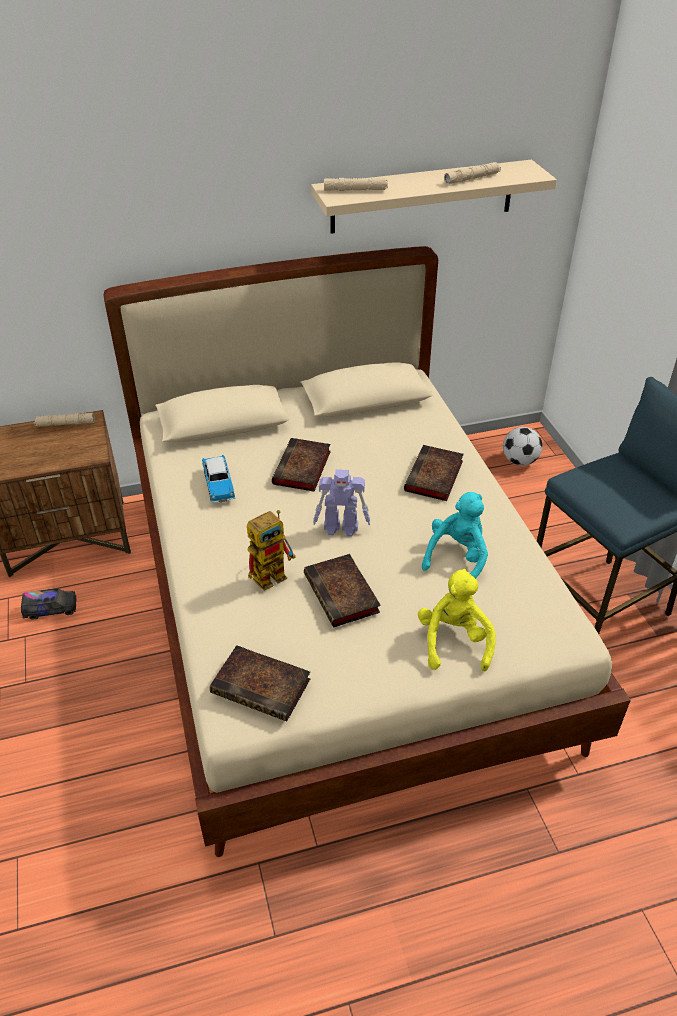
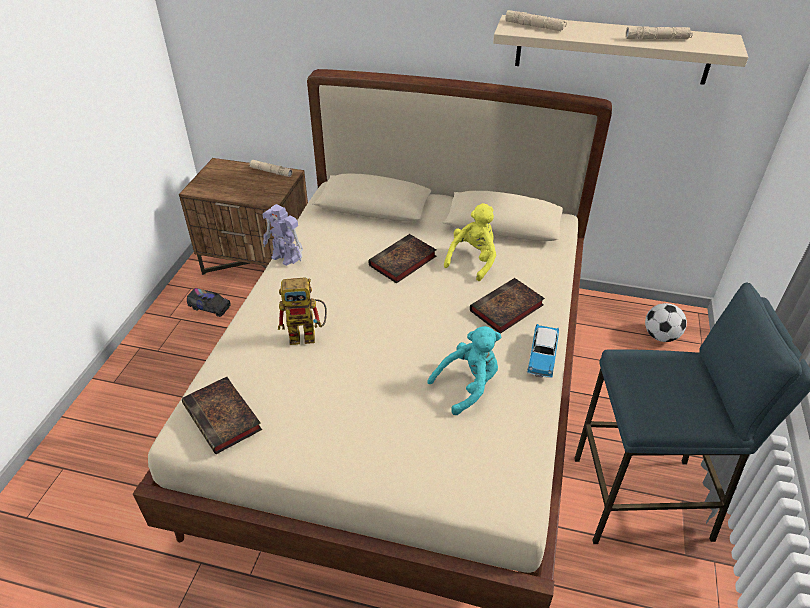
camera: 30 degrees right, 0 degrees up
toy car [202,455,235,503] -> toy car moved to [527,324,559,378]
book [304,554,380,627] -> none
toy robot [313,469,370,537] -> toy robot moved to [263,204,303,266]
yellow plush toy [418,569,496,671] -> yellow plush toy moved to [444,203,496,281]

